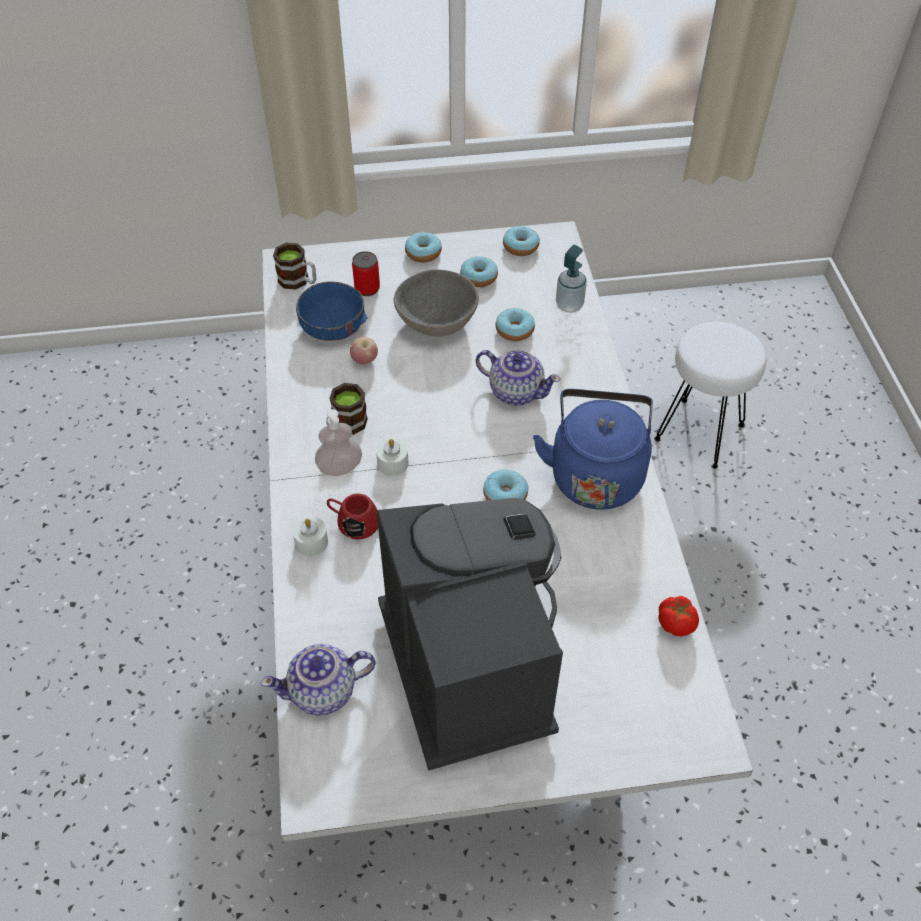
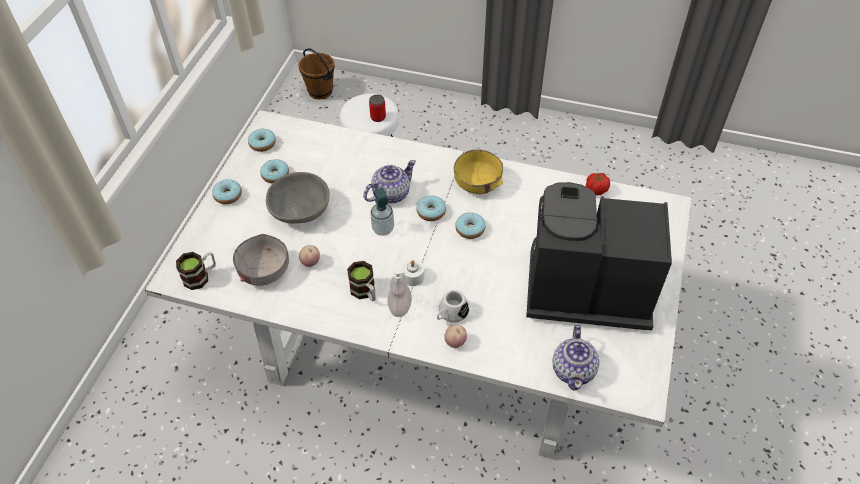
camera: 65 degrees left, 0 degrees up
white candle [292,516,328,556] -> apple [444,324,467,348]
blue bowl [296,281,368,341] -> grey bowl [233,234,289,286]
red mug [327,494,378,539] -> white mug [437,290,469,323]
can [352,251,380,296] -> can moved to [369,95,386,122]
donut [496,308,535,341] -> donut moved to [416,195,446,221]
blue kettle [533,389,653,509] -> yellow bowl [454,149,503,194]
soap dispenser [556,245,587,313] -> soap dispenser moved to [370,188,394,236]
none -> brown bucket [298,48,335,99]

